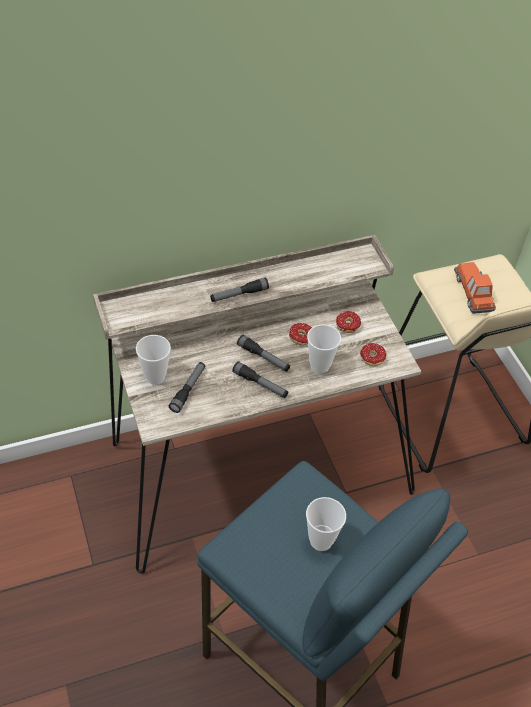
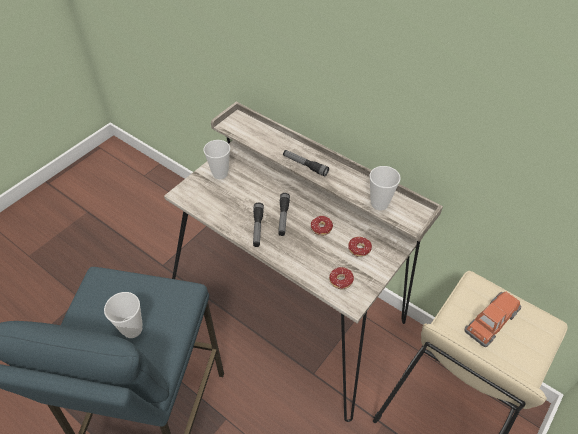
camera: 60 degrees right, 0 degrees up
flashlight [169,362,205,413] -> none
cup [307,324,341,373] -> cup moved to [369,166,401,210]

